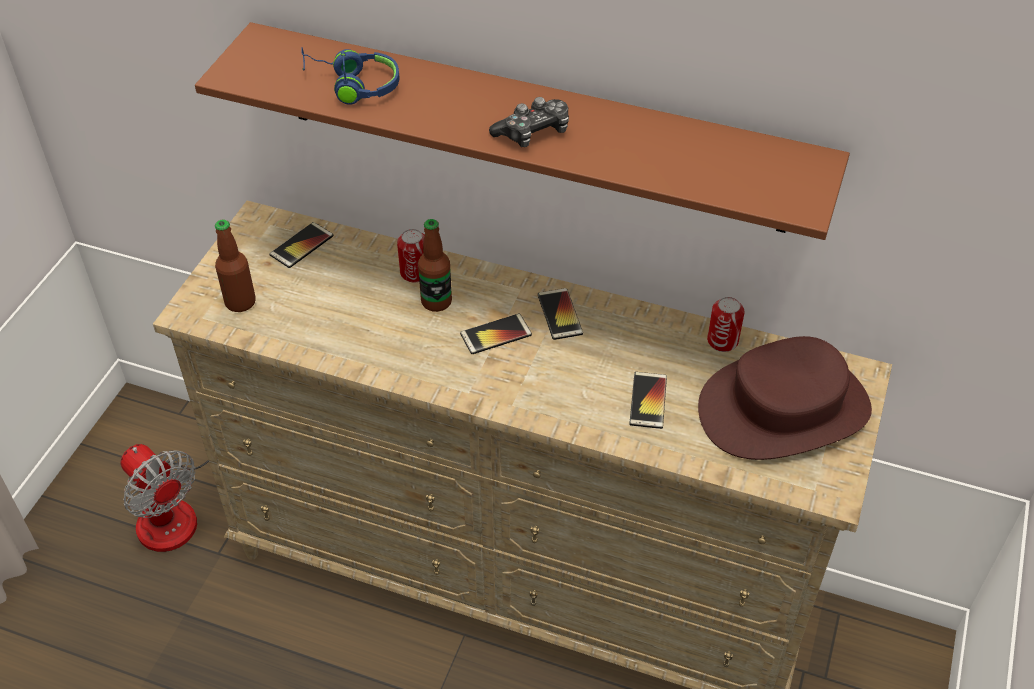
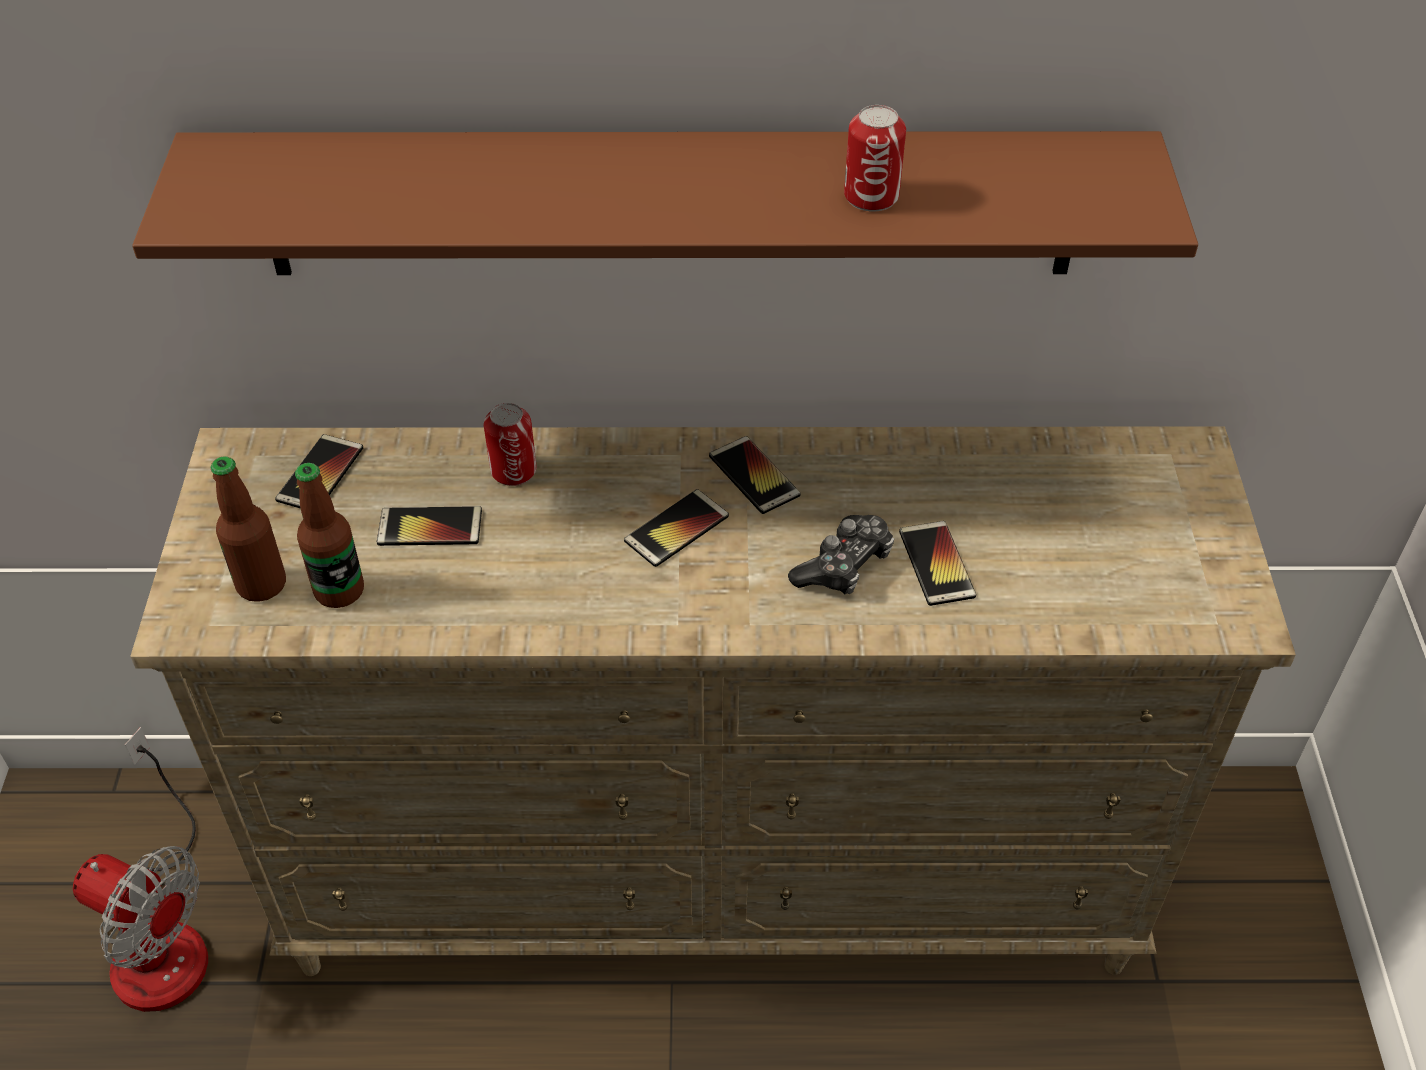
camera: 20 degrees left, 0 degrees up
blue headphones [301,47,399,105] -> none
bottle [418,219,452,312] -> bottle moved to [295,463,364,608]
game controller [489,97,569,147] -> game controller moved to [788,515,894,594]
brown hat [698,336,872,460] -> none
can [707,297,745,352] -> can moved to [844,105,906,212]
none -> phone [377,506,482,546]

